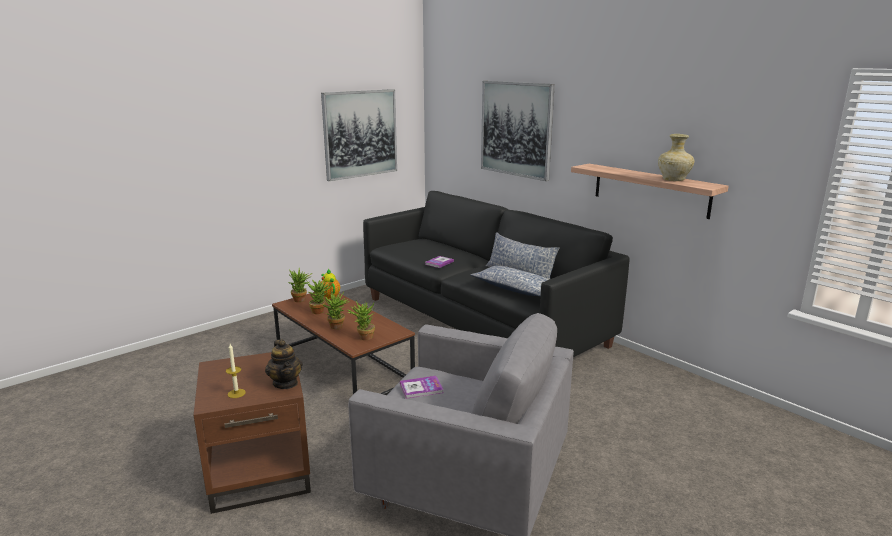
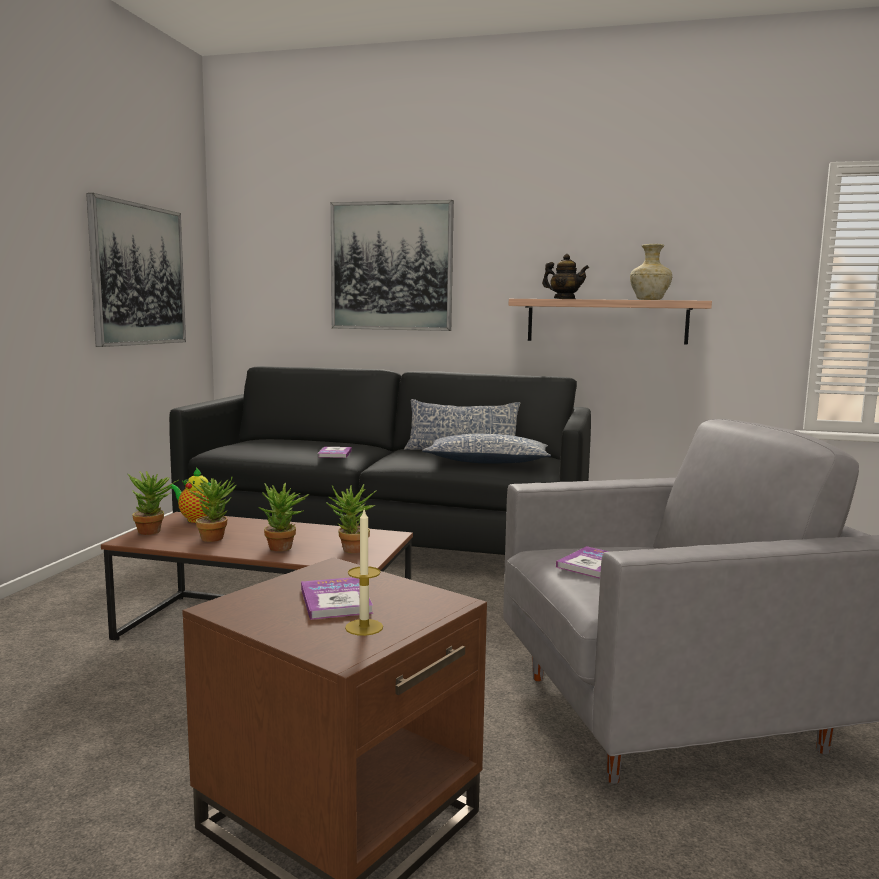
camera: 35 degrees left, 10 degrees down
teapot [265,340,303,389] -> teapot moved to [542,254,589,299]
none -> book [301,577,373,620]

